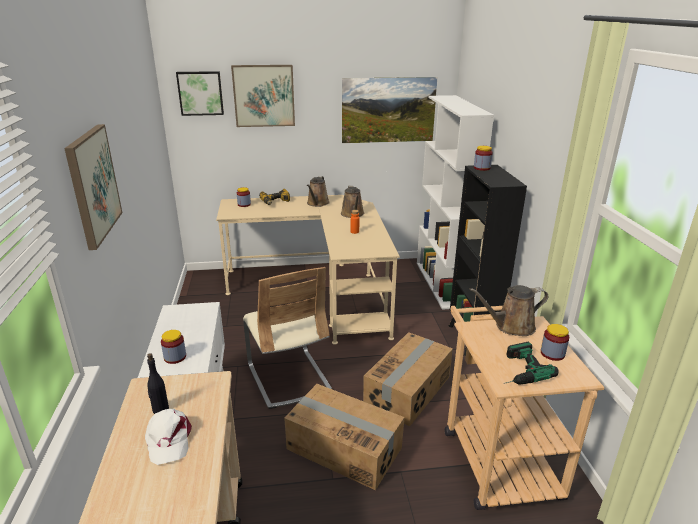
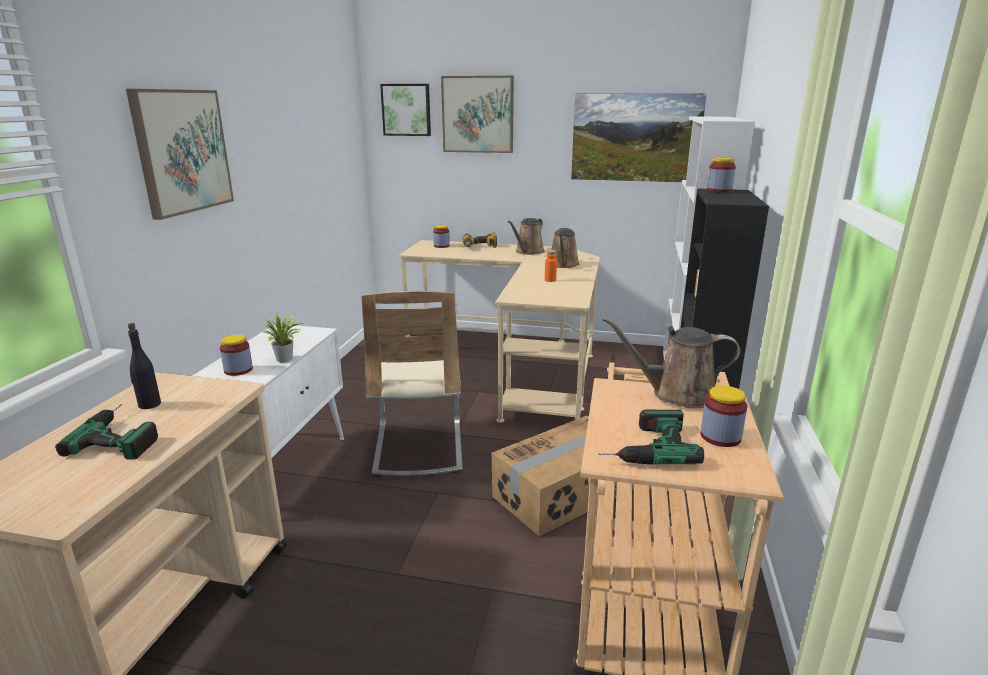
camera: 20 degrees right, 5 degrees down
white cap [145,409,192,465] -> power drill [55,404,158,460]
cardboard box [284,384,405,490] -> none
none -> potted plant [262,313,303,362]

